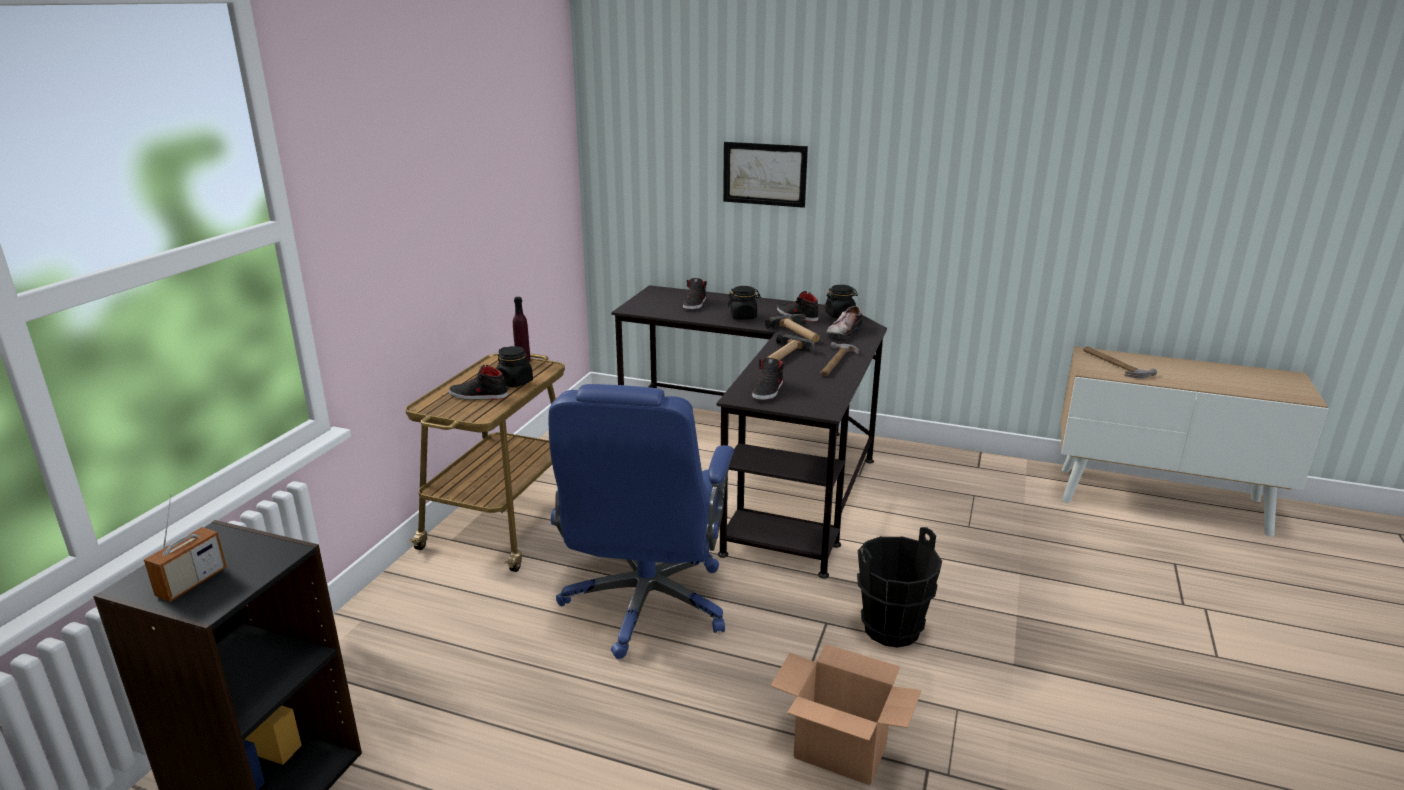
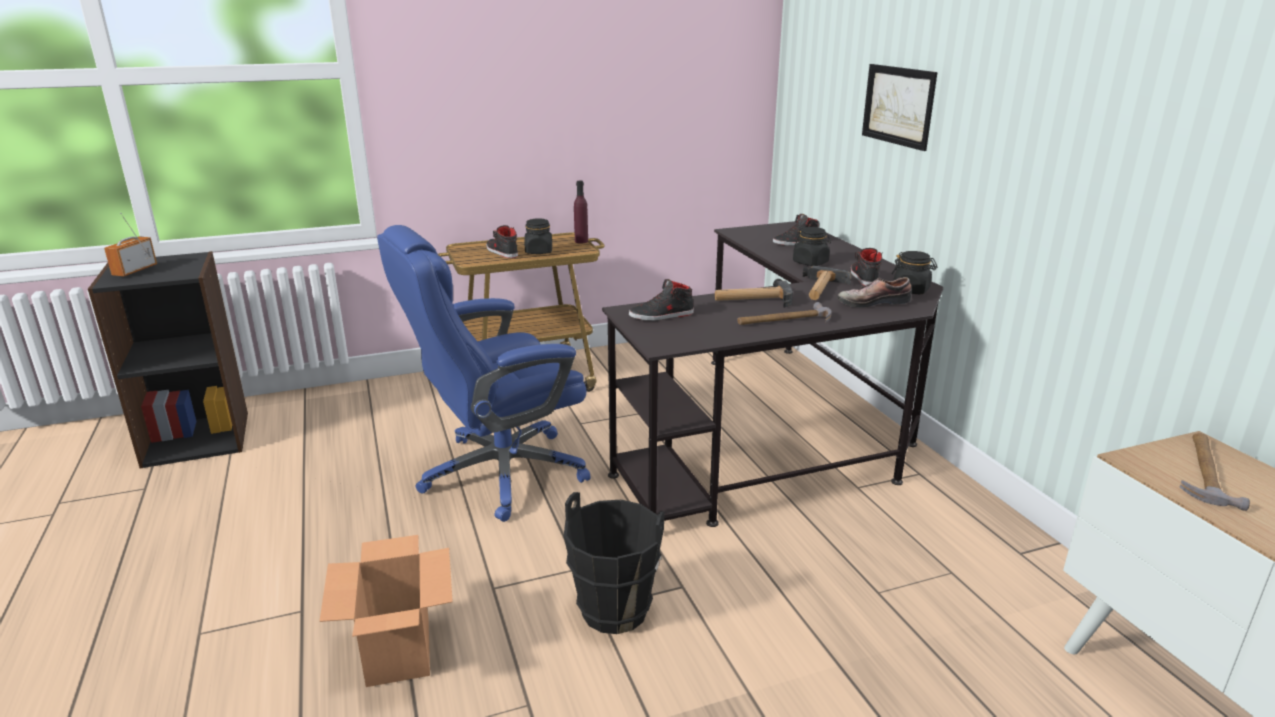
camera: 50 degrees right, 0 degrees up
radio [144,494,227,602] -> radio turned 120 degrees clockwise [104,213,157,276]

